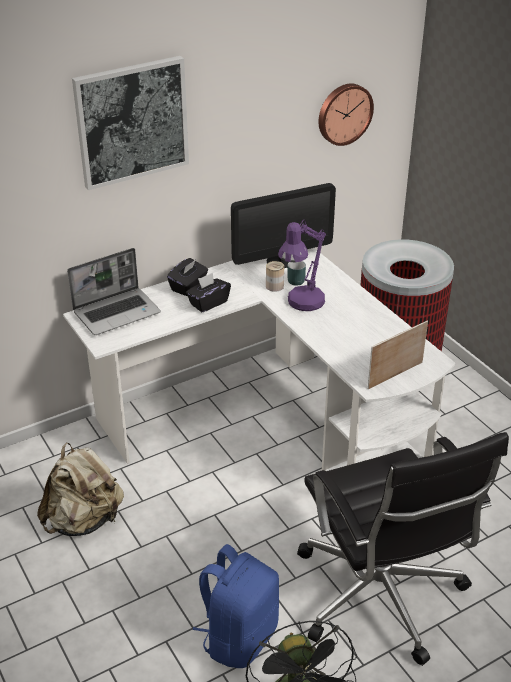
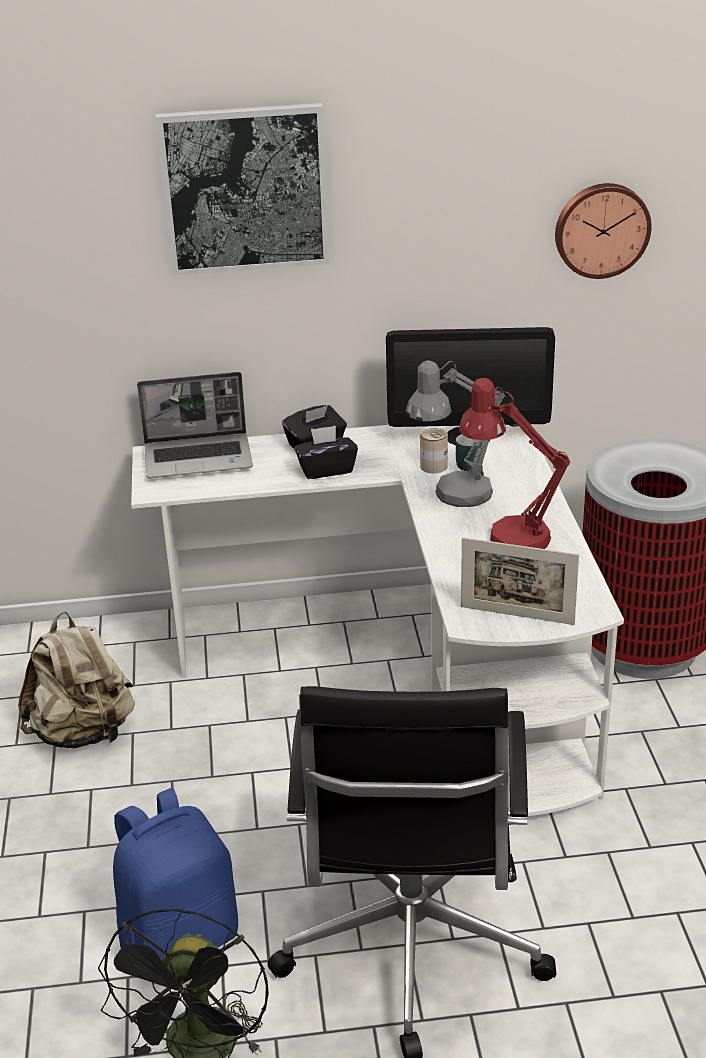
camera: 25 degrees right, 5 degrees down
purple table lamp [278,220,326,311] -> grey table lamp [406,360,505,507]
picture frame [368,320,428,389] -> picture frame turned 150 degrees counterclockwise [461,537,579,625]
none -> red table lamp [459,378,570,549]

